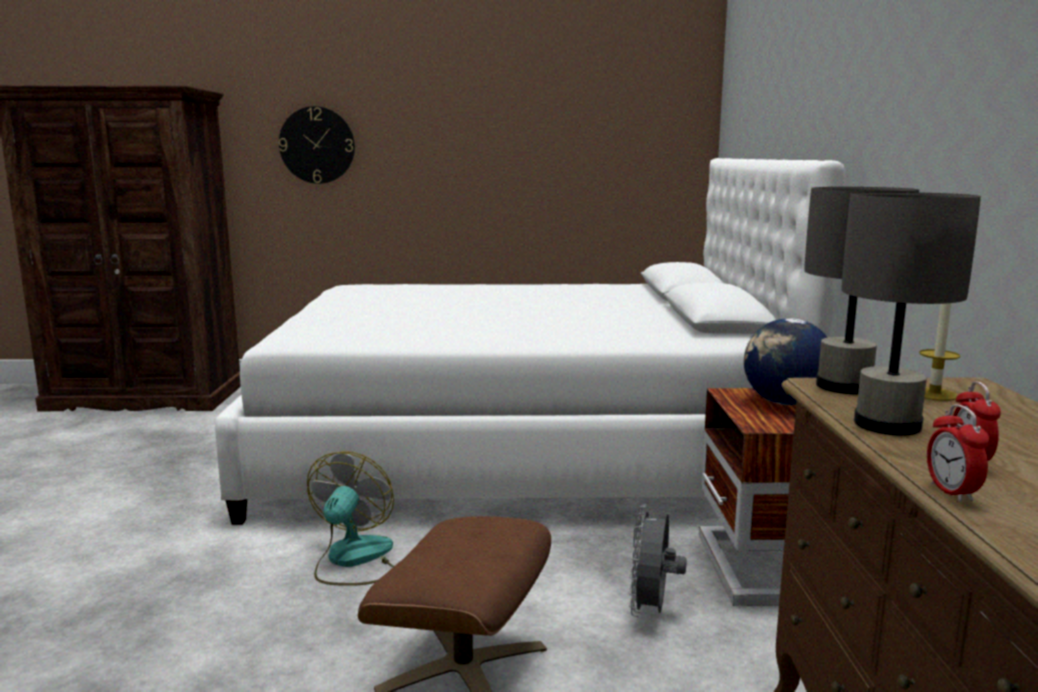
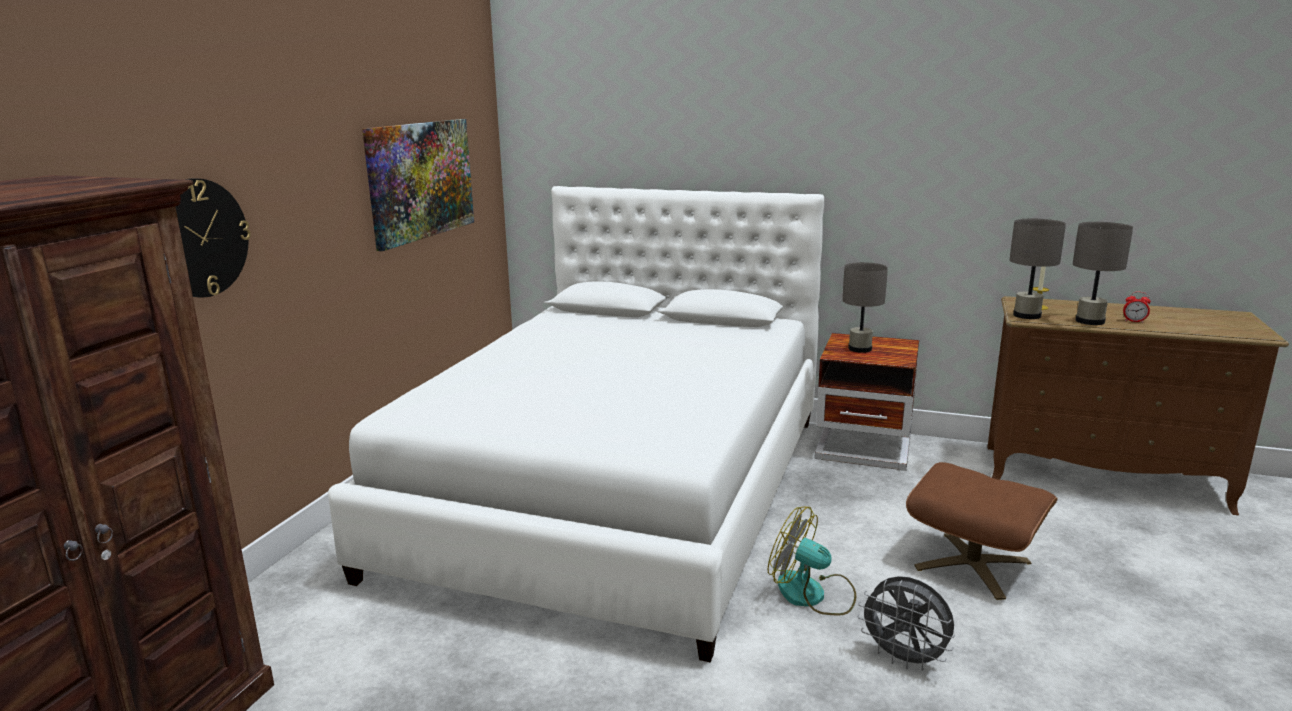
camera: 70 degrees left, 5 degrees up
grey fan [629,505,687,617] -> grey fan moved to [857,576,955,671]
globe [744,318,828,405] -> grey table lamp [842,262,888,353]
alarm clock [927,404,989,502] -> none
none -> picture [362,119,474,251]

